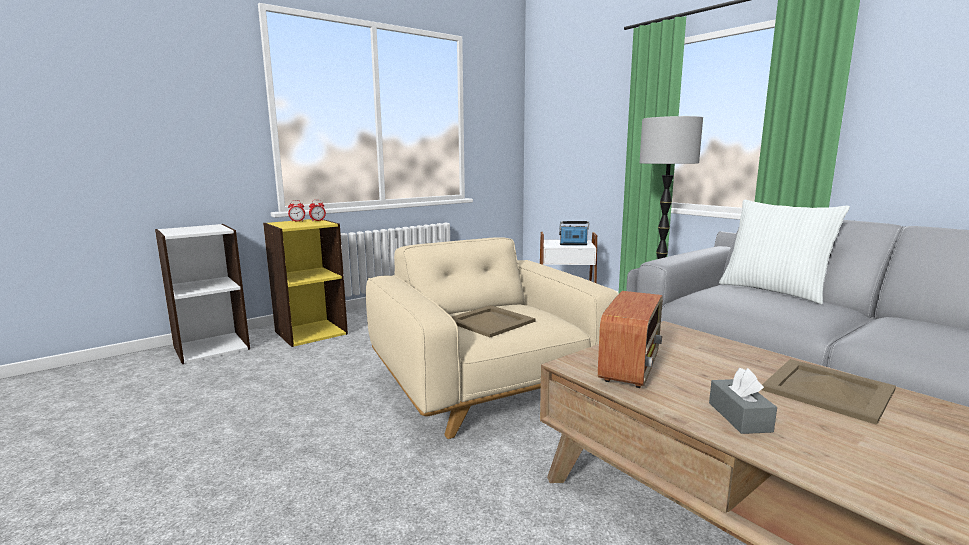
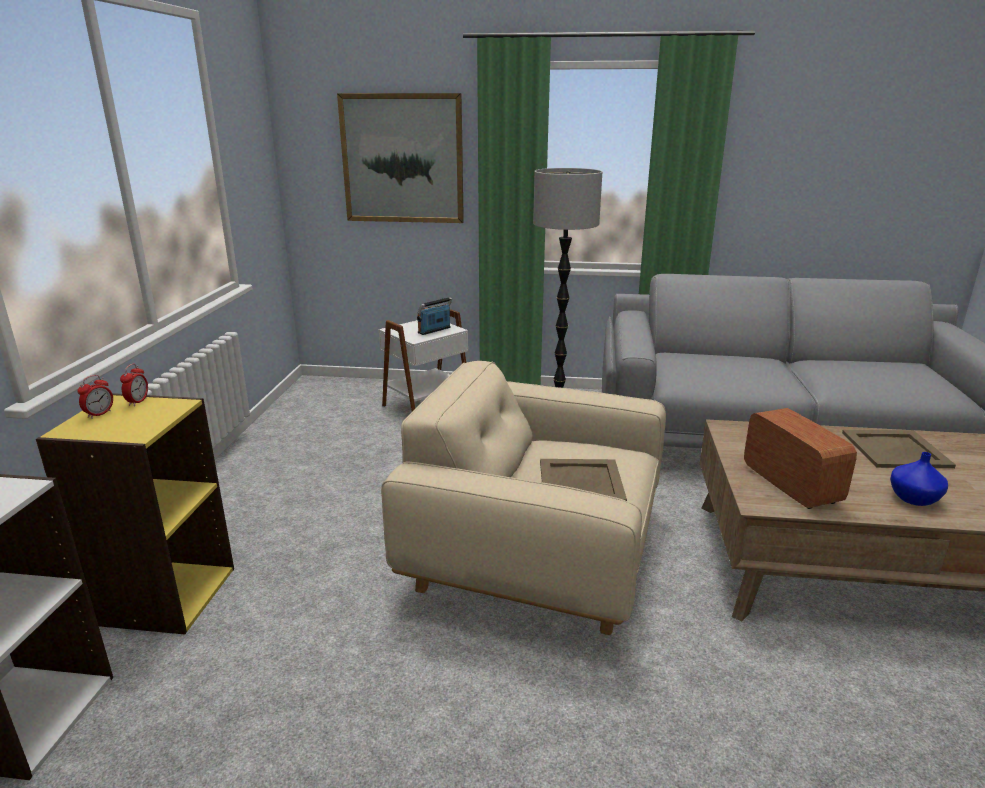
camera: 45 degrees left, 10 degrees up
grey tissue box [709,368,777,434] -> blue vase [890,452,948,506]
white pillow [719,200,850,304] -> none
none -> picture [337,93,464,223]

